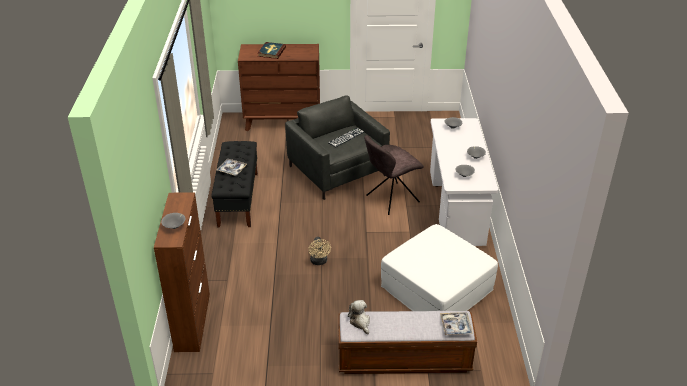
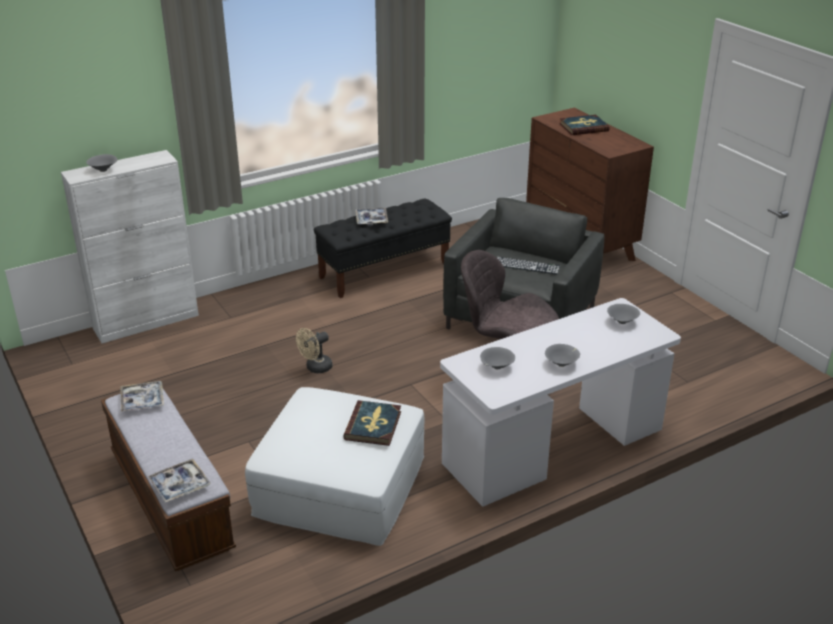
camera: 60 degrees right, 5 degrees down
brown cabinet [154,192,210,352] -> white cabinet [61,150,199,343]
plush toy [348,300,370,334] -> tray [121,381,164,412]
none -> book [343,400,401,446]

